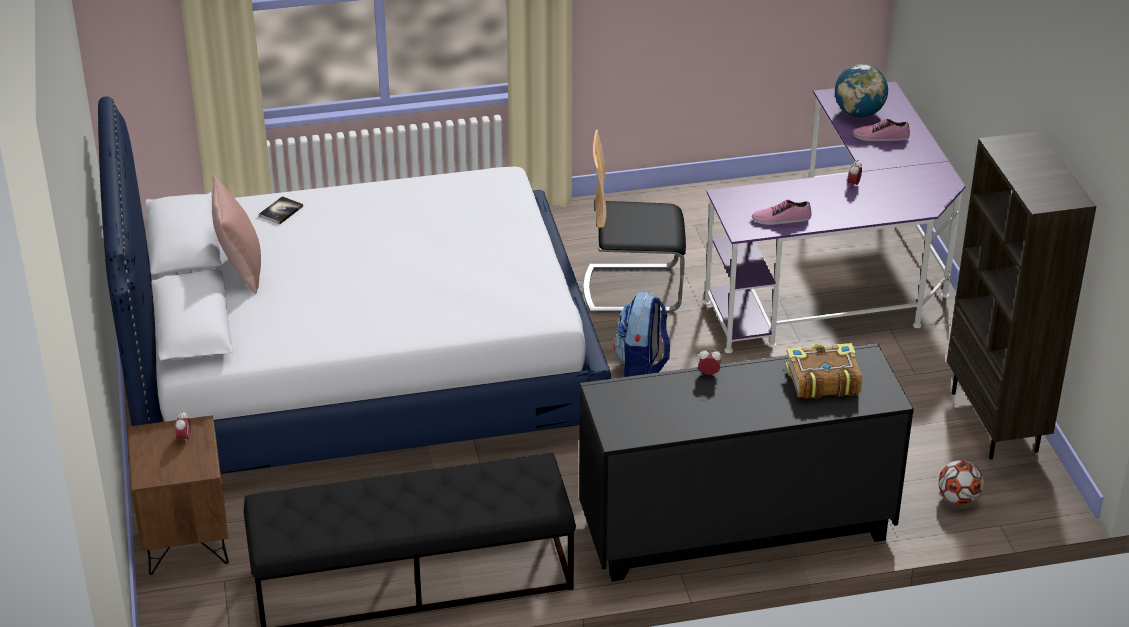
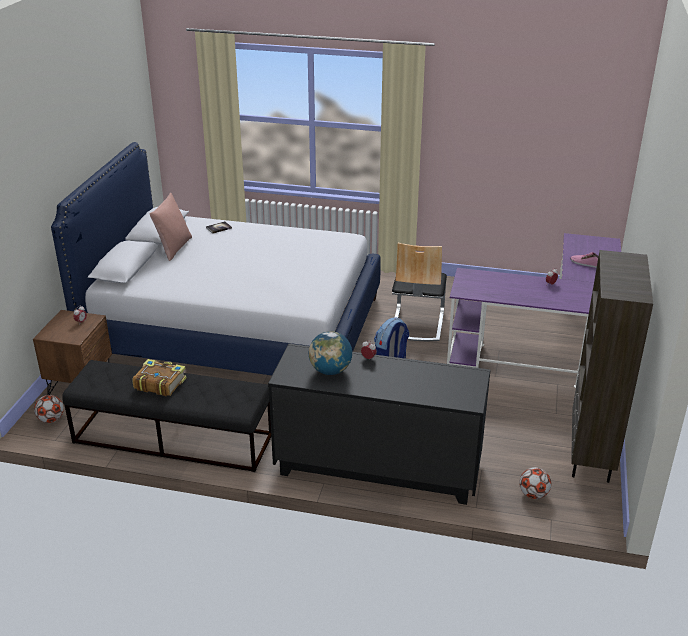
camera: 25 degrees right, 5 degrees down
chair [583,130,686,313] -> chair turned 105 degrees counterclockwise [392,243,447,341]
shoe [752,200,812,225] -> none
book [785,343,862,399] -> book moved to [132,359,187,396]
globe [835,64,888,117] -> globe moved to [309,331,352,375]
none -> football [34,395,64,423]

